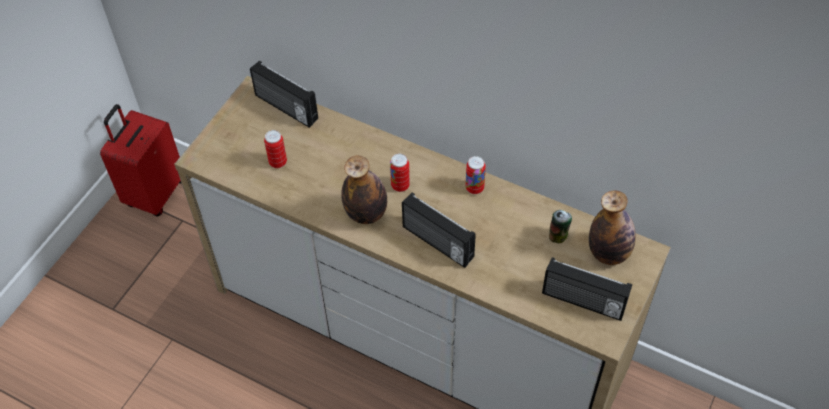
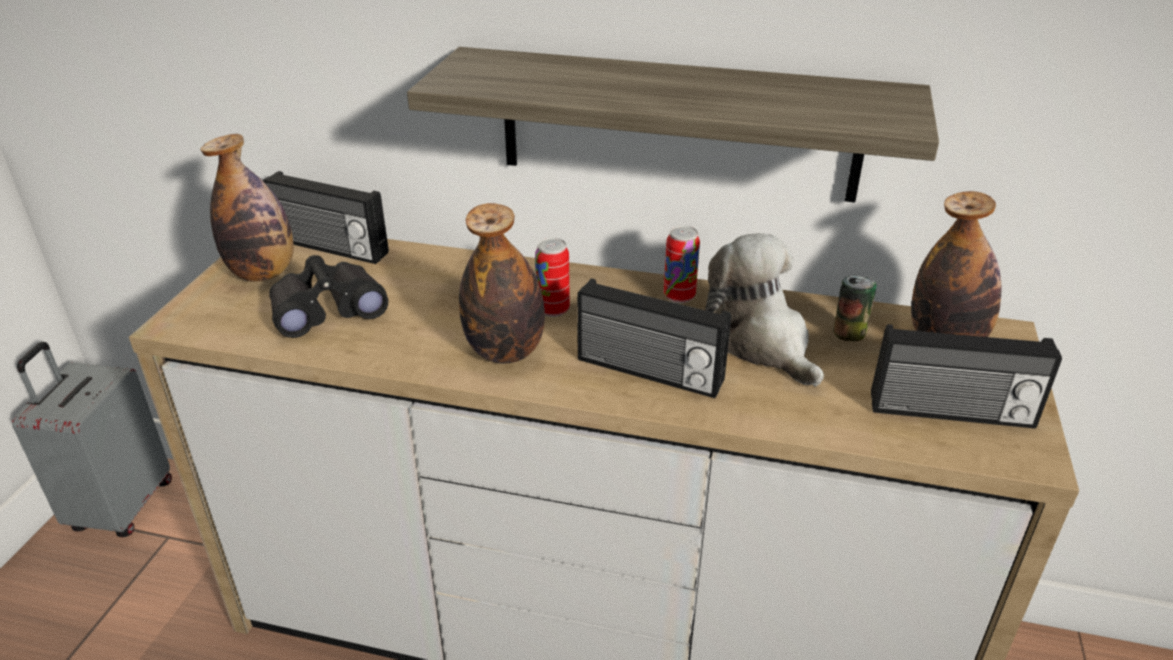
camera: 15 degrees left, 20 degrees down
red suitcase [100,104,181,216] -> grey suitcase [12,342,172,537]
can [264,130,287,168] -> black binoculars [269,255,388,338]
none -> bottle [200,134,294,282]
none -> shelf [407,47,939,203]
none -> plush toy [705,233,824,387]

